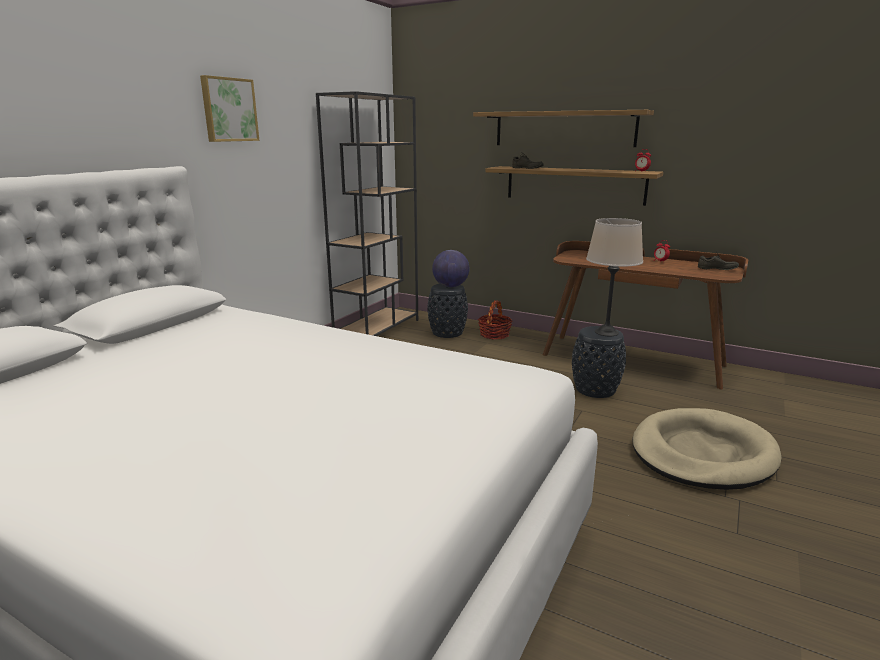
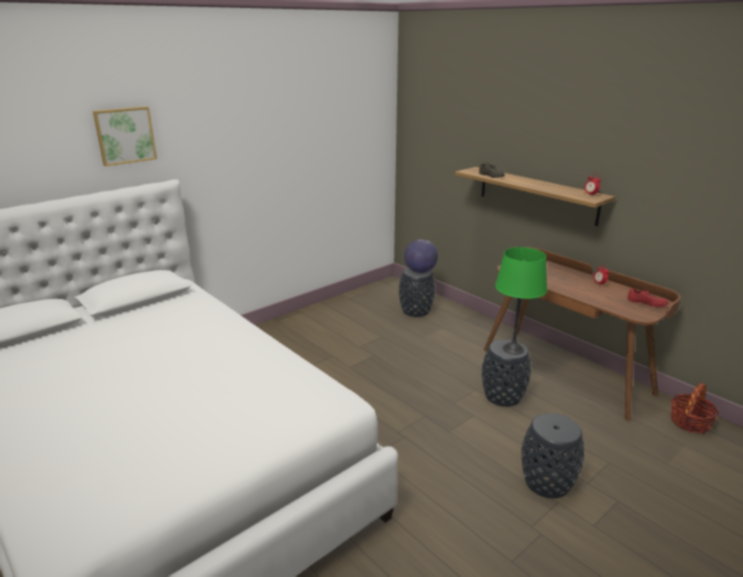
camera: 20 degrees right, 5 degrees up
picture [200,75,259,142] -> picture moved to [93,106,157,166]
bookcase [316,91,418,336] -> none
shelf [473,110,654,147] -> none
basket [478,300,512,340] -> basket moved to [670,383,719,433]
beige table lamp [586,218,643,336] -> green table lamp [495,247,547,355]
beige dog bed [632,408,782,490] -> black stool [521,413,584,498]
grey shoe [698,253,739,270] -> red shoe [627,288,669,307]

